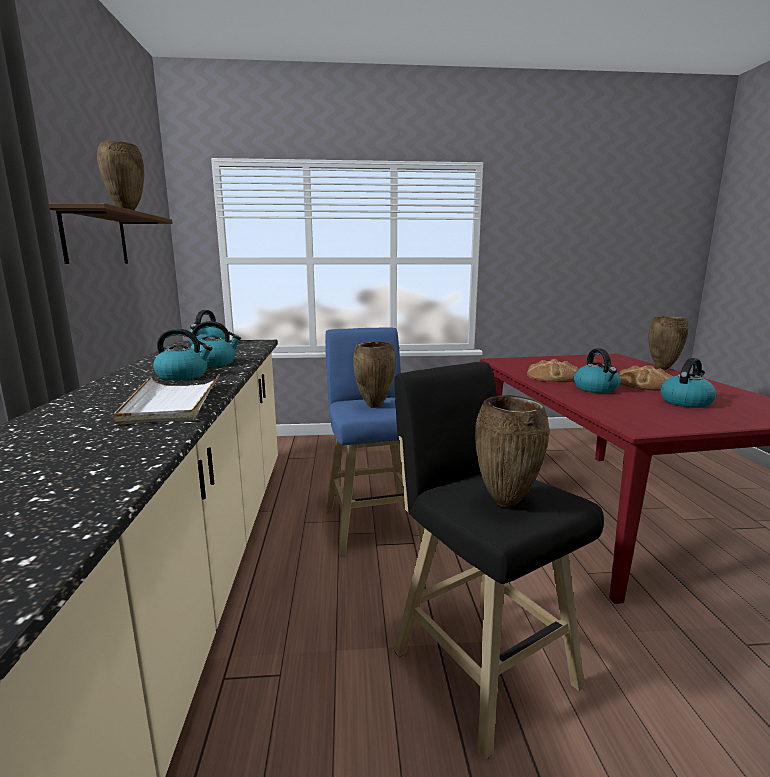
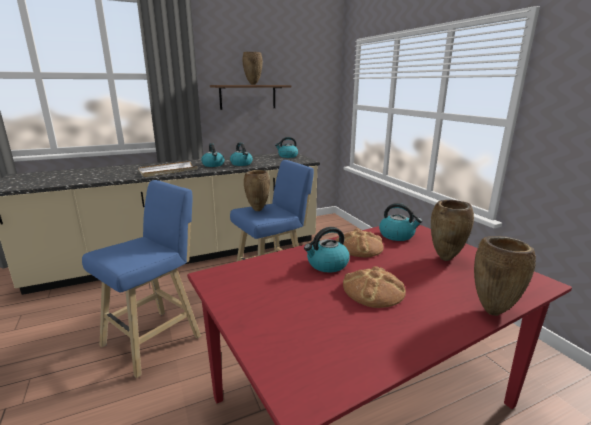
camera: 70 degrees right, 5 degrees up
black stool [394,362,604,760] -> blue stool [82,180,201,378]
brown vase [475,395,550,508] -> brown vase moved to [431,200,474,261]
kettle [660,358,717,408] -> kettle moved to [379,203,422,241]

